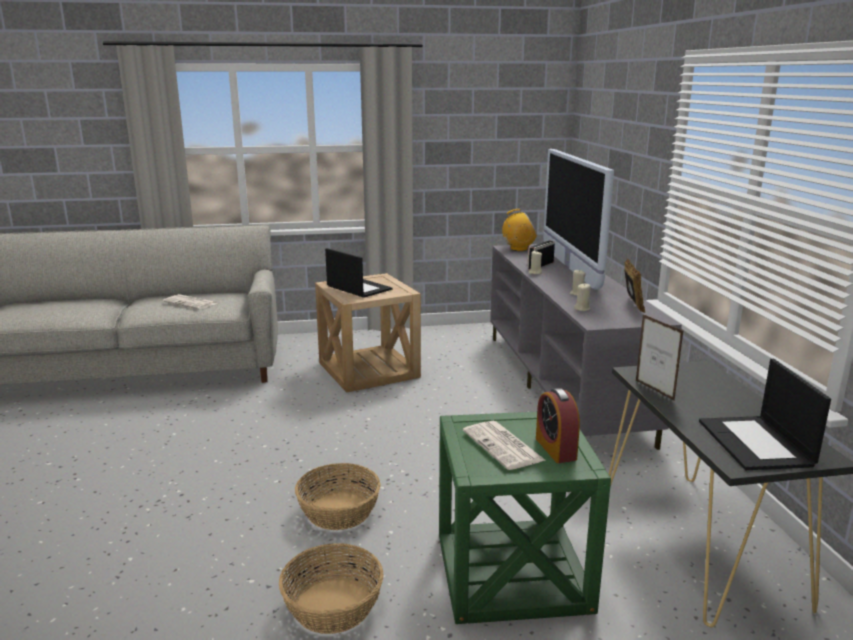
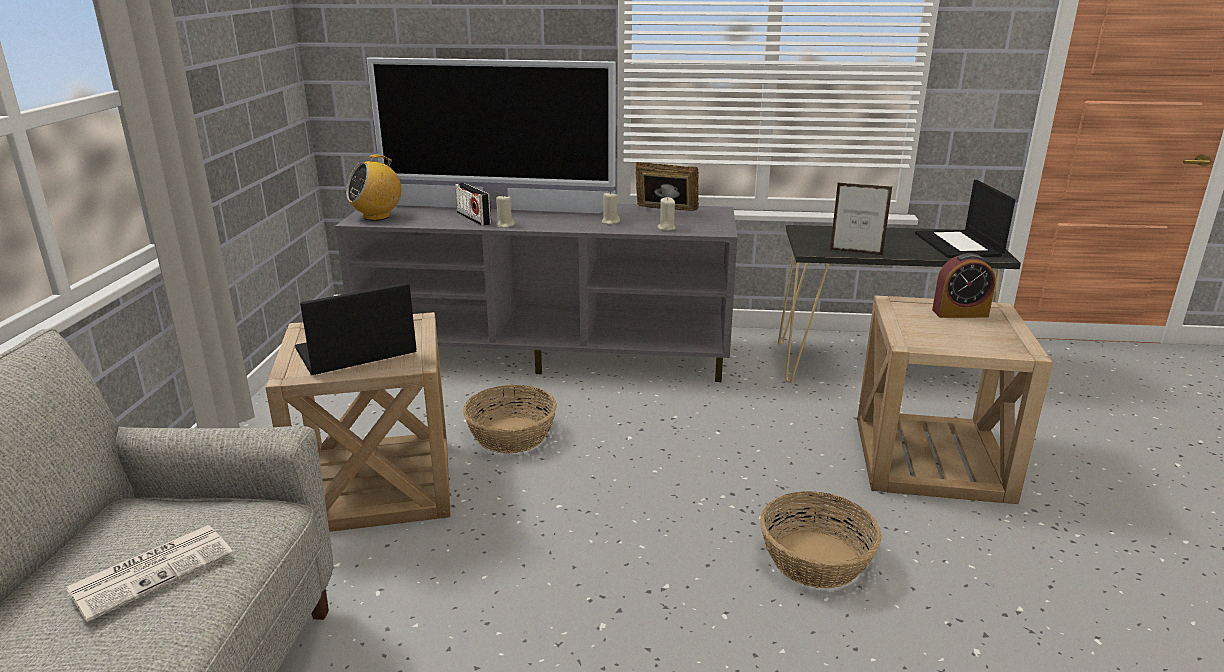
camera: 75 degrees left, 5 degrees up
basket [279,543,384,634] -> basket moved to [463,385,557,453]
green side table [439,412,611,624] -> beige side table [857,295,1053,504]
newspaper [463,421,545,470] -> none
radio [502,209,537,251] -> radio turned 135 degrees counterclockwise [346,155,401,221]
picture frame [636,314,683,401] -> picture frame turned 150 degrees counterclockwise [830,182,892,255]
laptop [699,359,831,470] -> laptop turned 75 degrees clockwise [915,180,1015,258]

